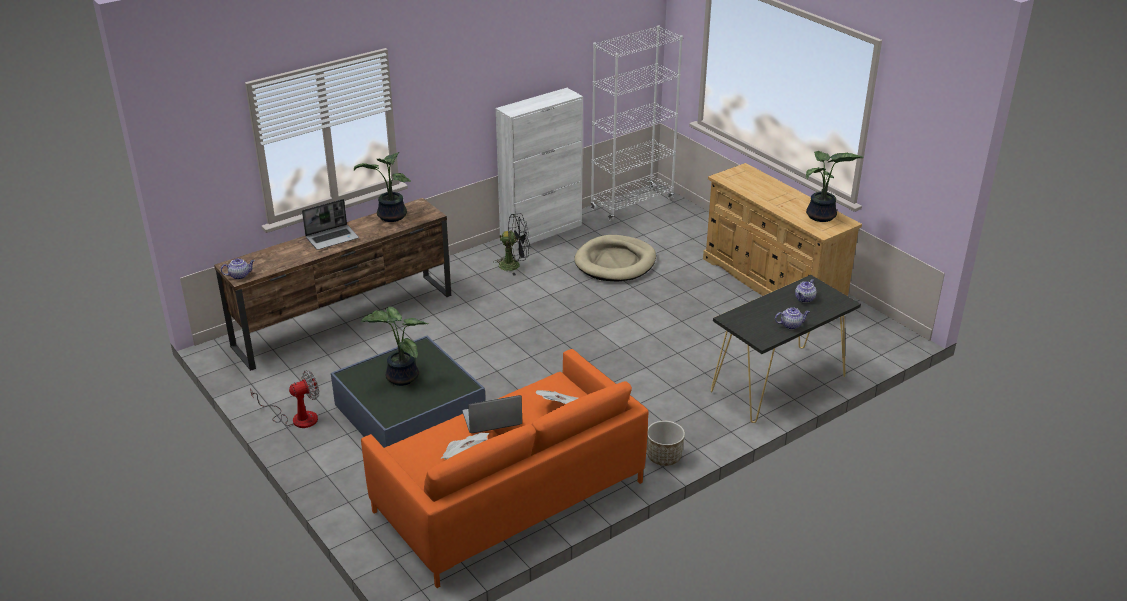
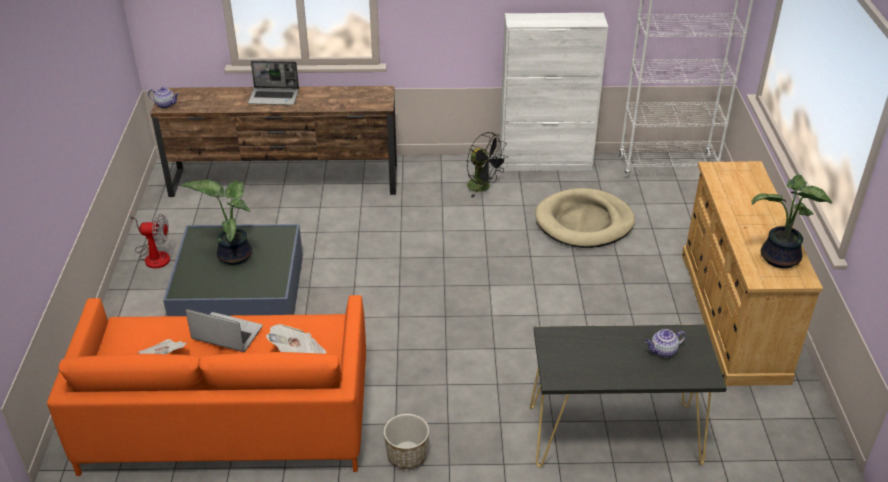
camera: 35 degrees right, 5 degrees up
potted plant [354,152,411,222] -> none
teapot [775,307,810,330] -> none

